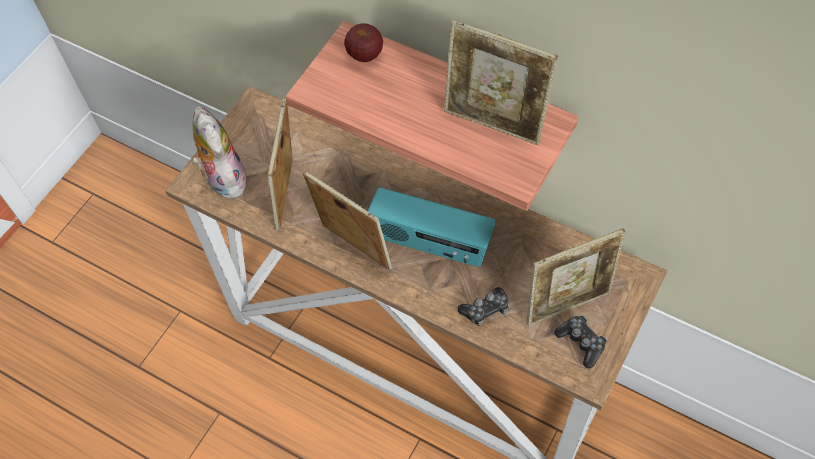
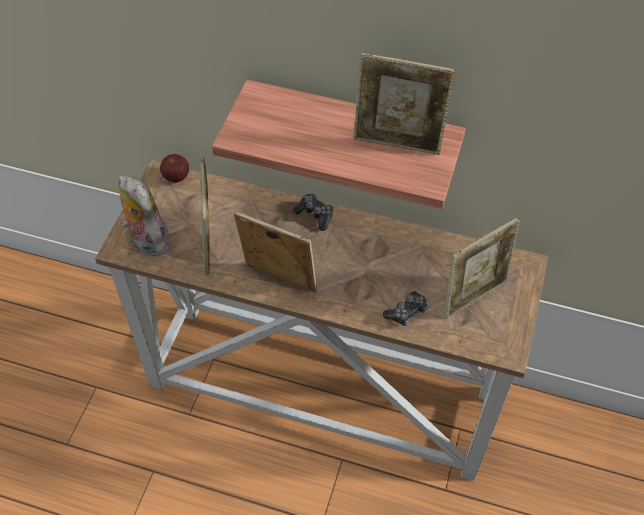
camera: 15 degrees left, 5 degrees down
apple [344,23,383,62] -> apple moved to [160,154,189,183]
radio [368,187,496,267] -> none
game controller [554,316,607,368] -> game controller moved to [293,193,334,231]

